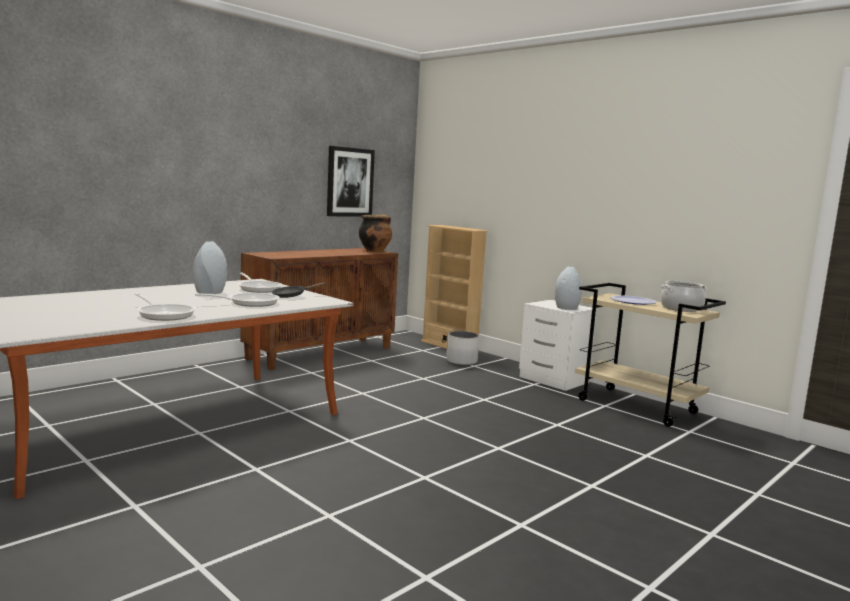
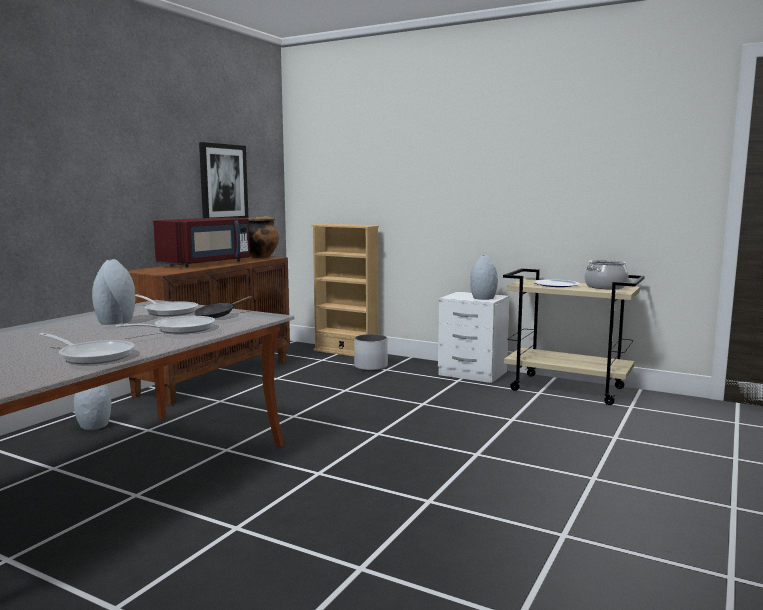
camera: 15 degrees left, 0 degrees up
none -> grey vase [74,385,111,430]
none -> red microwave [153,217,250,267]

